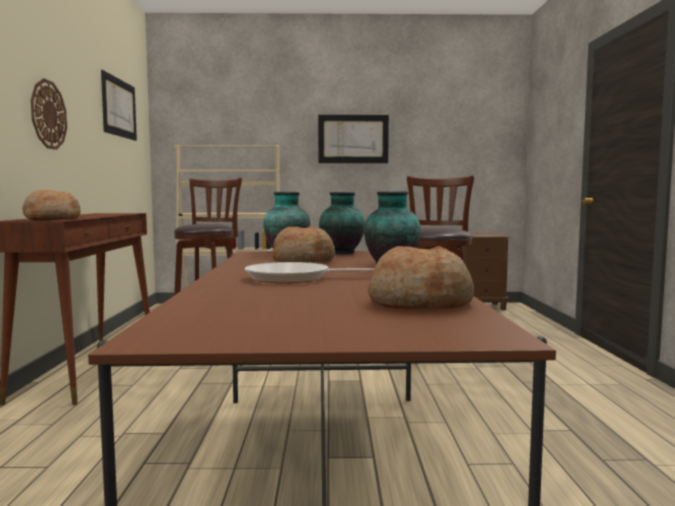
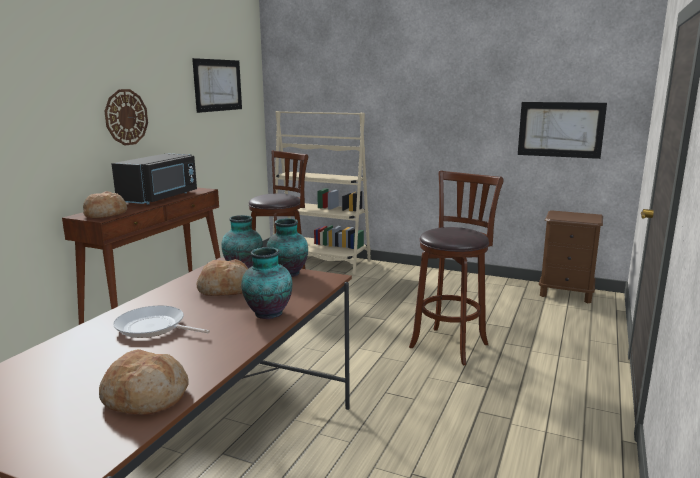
camera: 25 degrees right, 10 degrees up
picture [318,115,389,163] -> picture moved to [518,102,607,159]
none -> black microwave [112,153,197,204]

